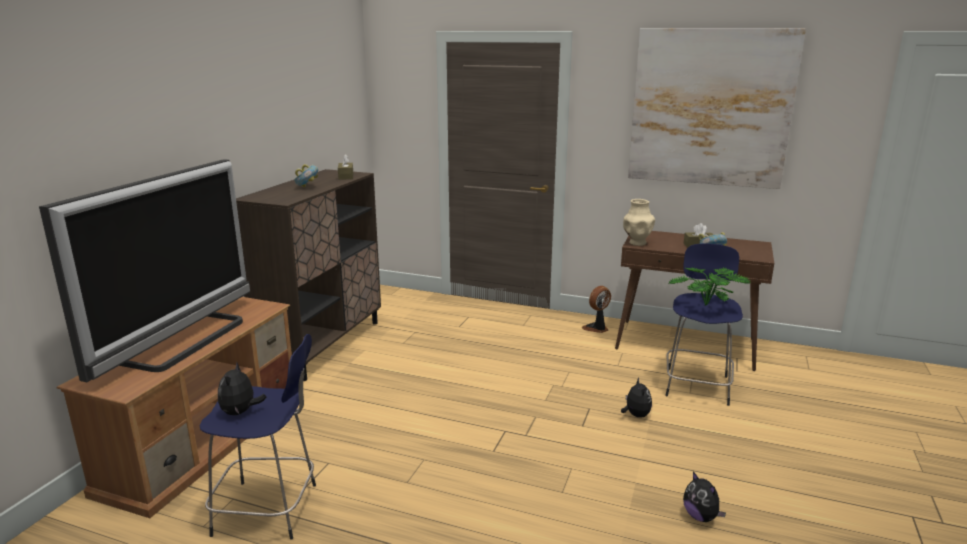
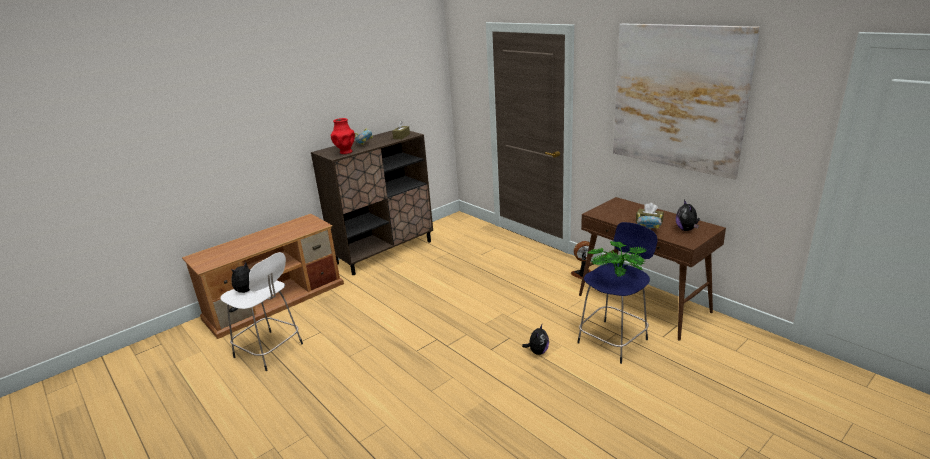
camera: 30 degrees right, 5 degrees up
television [39,159,250,382] -> none
blue stool [199,334,316,539] -> white stool [220,252,303,371]
beige vase [623,199,655,246] -> none
plush toy [683,472,726,522] -> plush toy moved to [676,200,700,231]
none -> red vase [331,118,355,154]

